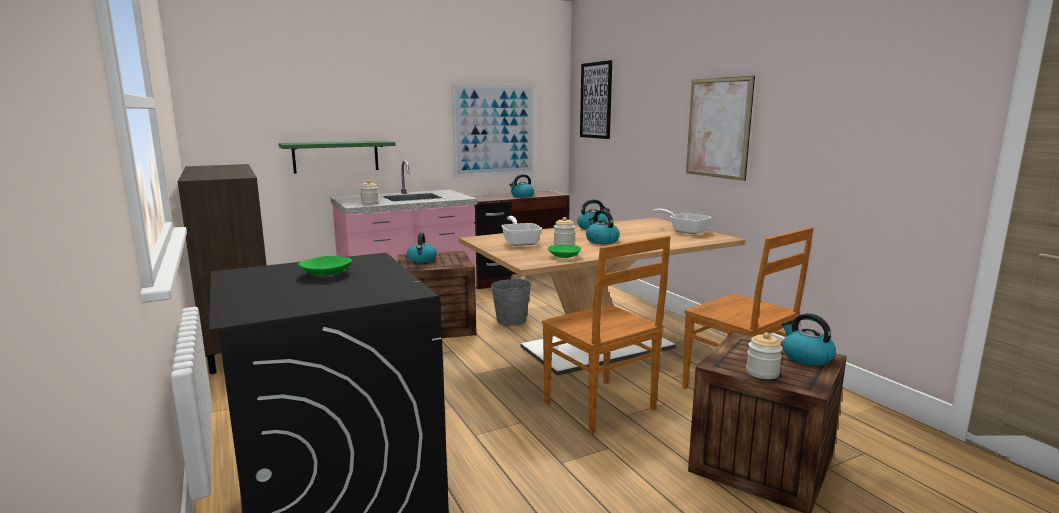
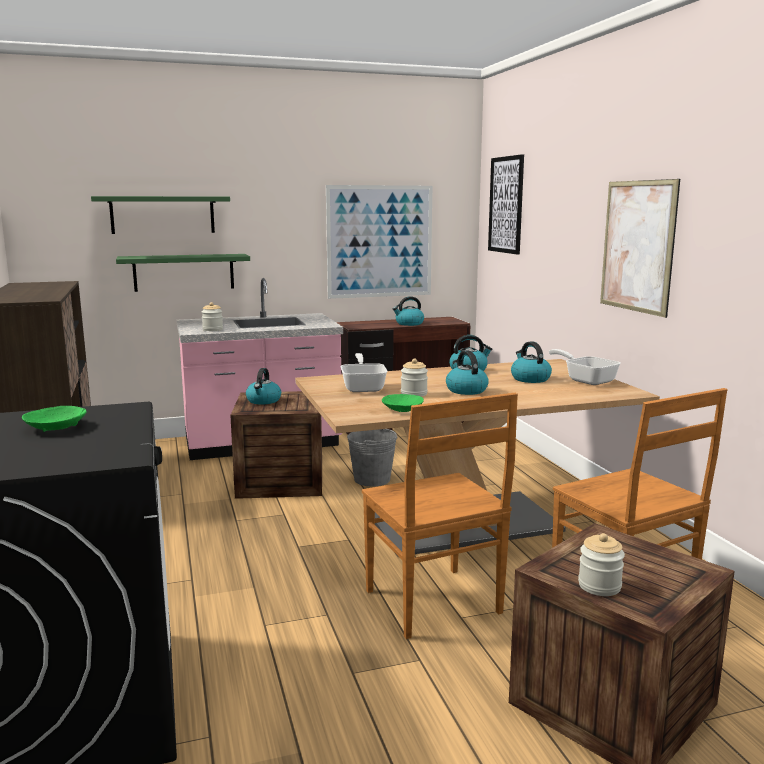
camera: 10 degrees right, 0 degrees up
kettle [782,313,836,366] -> kettle moved to [511,341,552,383]
none -> green shelf [91,196,230,234]

